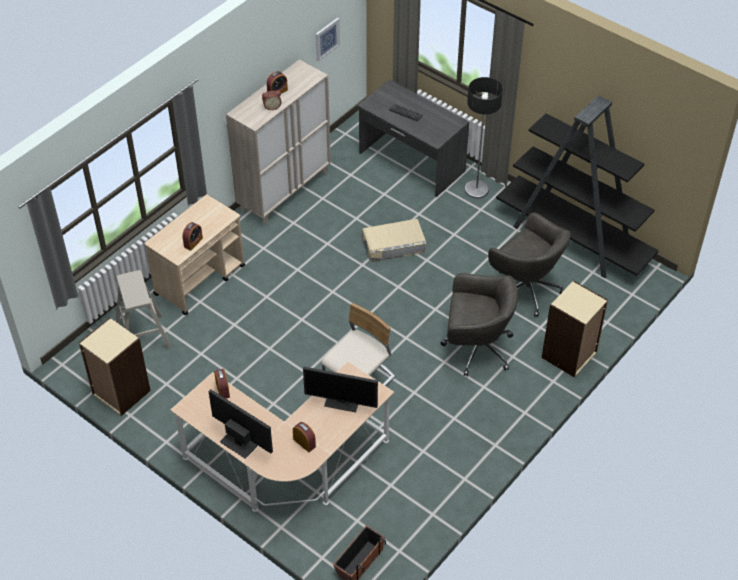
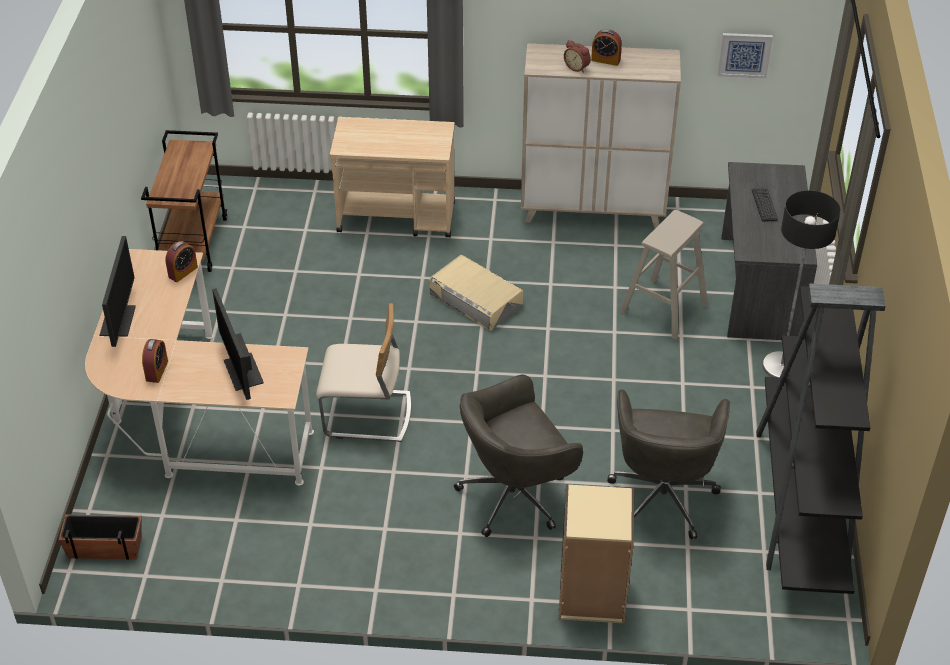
camera: 55 degrees right, 5 degrees down
beige bookcase [79,317,151,416] -> brown cart [141,130,227,272]
beige stool [115,270,172,349] -> beige stool moved to [620,210,708,339]
alarm clock [182,222,203,251] -> none
beige storage box [362,219,426,262] -> beige storage box moved to [429,255,523,331]
grey office chair [440,273,518,376] -> grey office chair turned 90 degrees clockwise [454,374,583,537]

